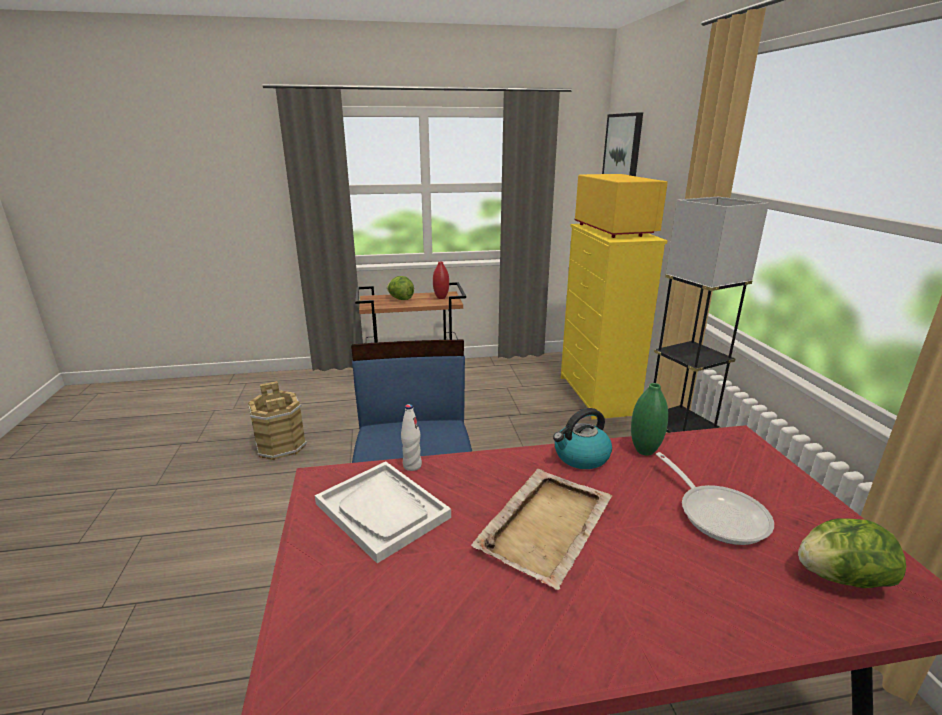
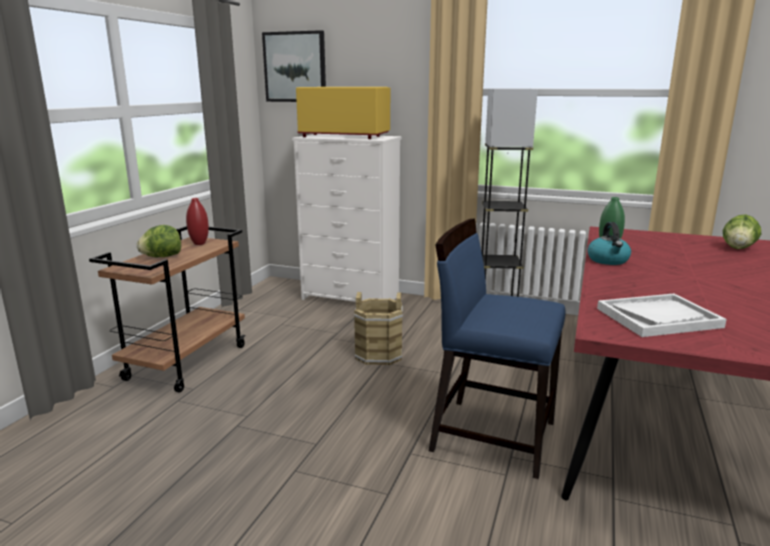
camera: 60 degrees left, 5 degrees down
brown bucket [248,381,307,460] -> brown bucket moved to [354,292,403,365]
white bottle [401,404,422,471] -> none
beige tray [471,469,612,590] -> none
yellow dresser [561,224,667,419] -> white dresser [292,134,401,302]
frying pan [656,452,774,545] -> none

